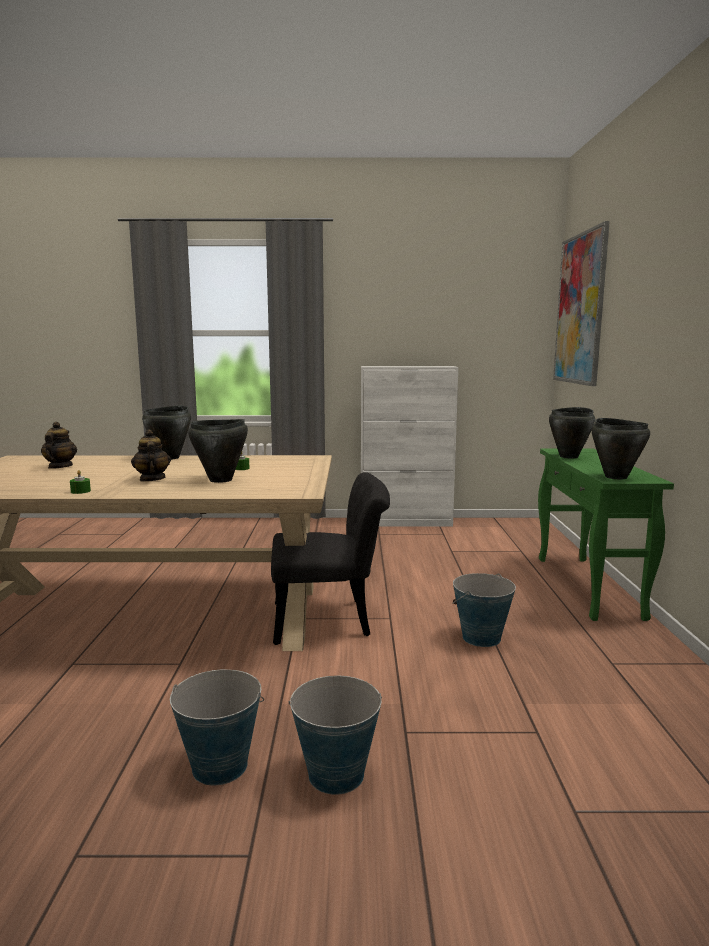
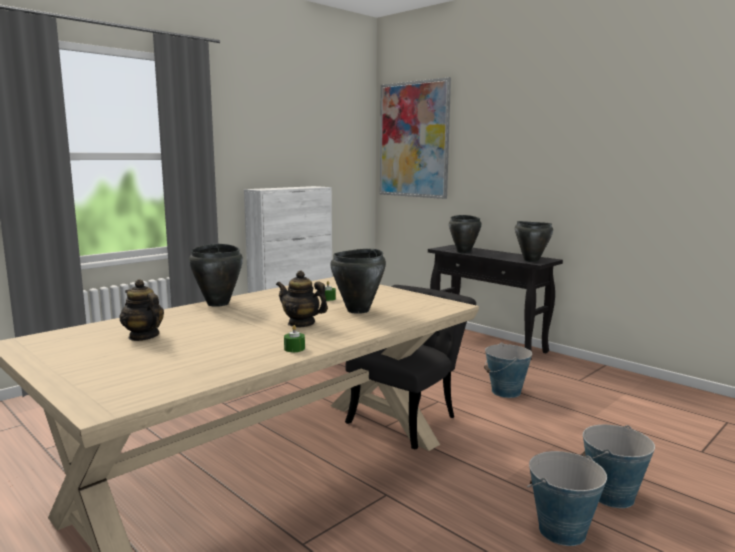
camera: 45 degrees left, 0 degrees up
green console table [538,449,674,621] -> black console table [428,245,563,359]

